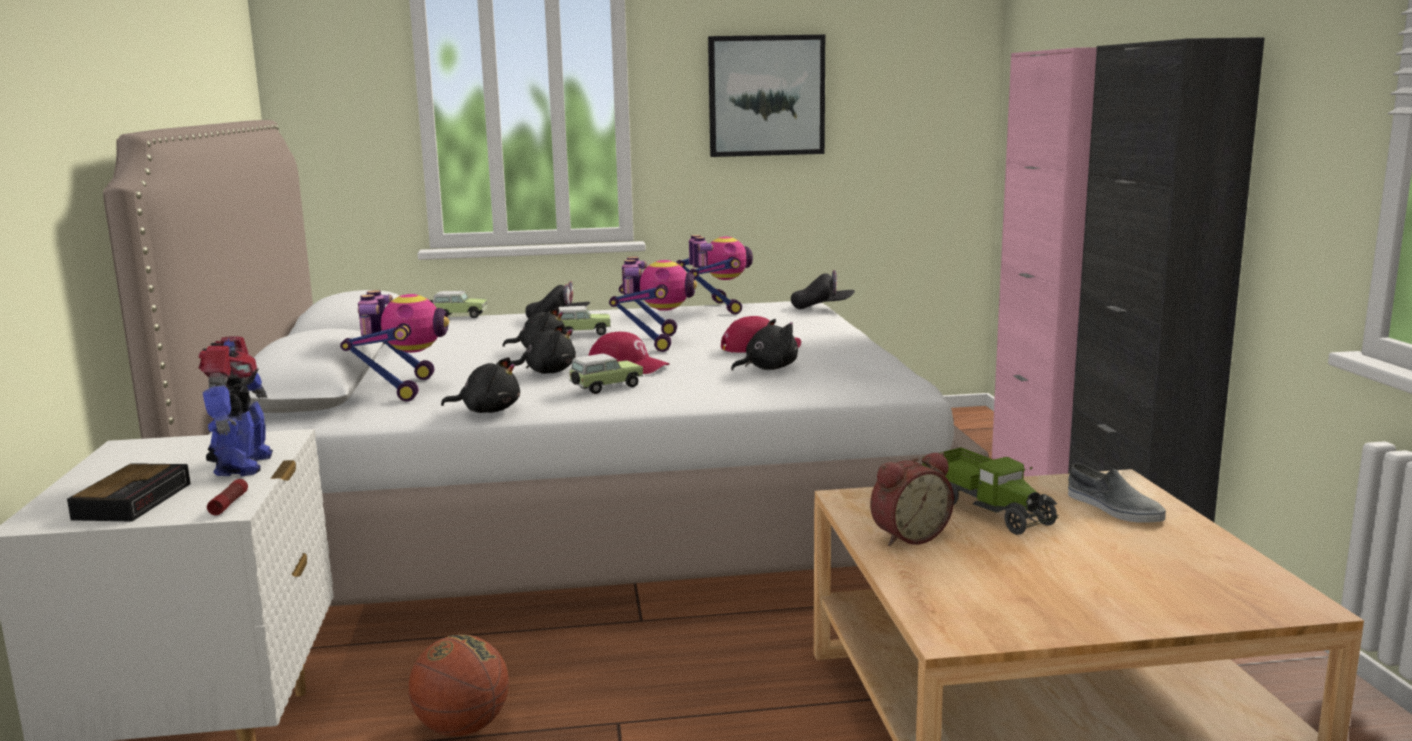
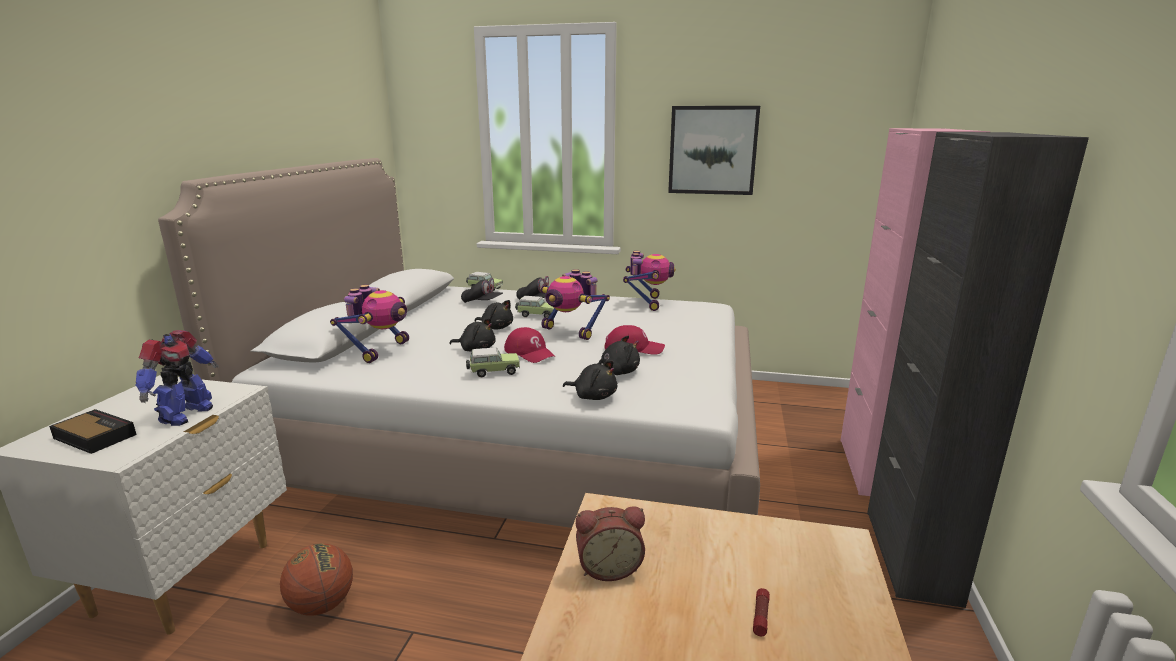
camera: 20 degrees right, 5 degrees up
alarm clock [67,463,191,521] -> alarm clock turned 90 degrees counterclockwise [49,409,137,454]
flashlight [207,479,248,515] -> flashlight moved to [753,588,770,636]
black plush toy [441,357,520,413] -> black plush toy moved to [563,360,617,400]
toy robot [609,257,697,352] -> toy robot turned 105 degrees clockwise [541,269,610,340]
black cap [791,270,855,309] -> black cap moved to [461,278,503,303]
toy truck [922,447,1059,535] -> none
grey shoe [1068,463,1166,523] -> none

